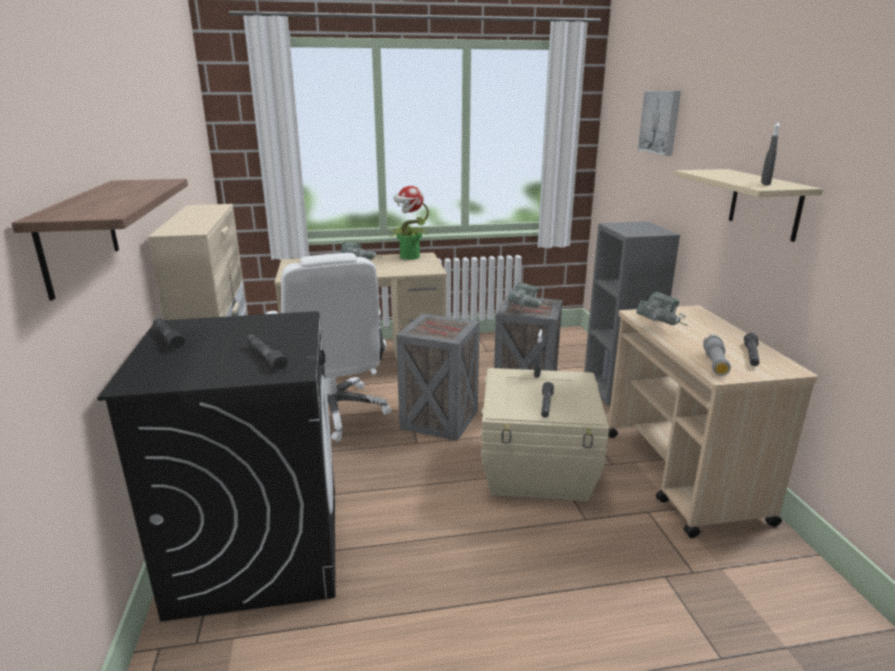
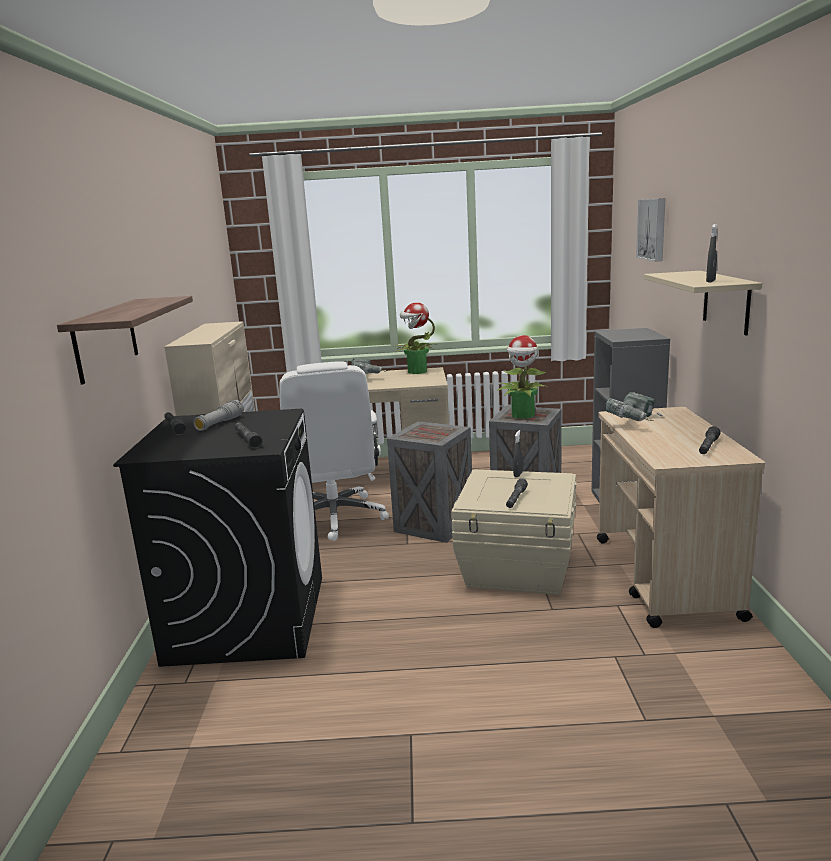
camera: 10 degrees right, 5 degrees down
power drill [508,282,548,308] -> potted plant [497,335,547,419]
grey flashlight [703,335,731,376] -> grey flashlight moved to [193,400,244,431]

